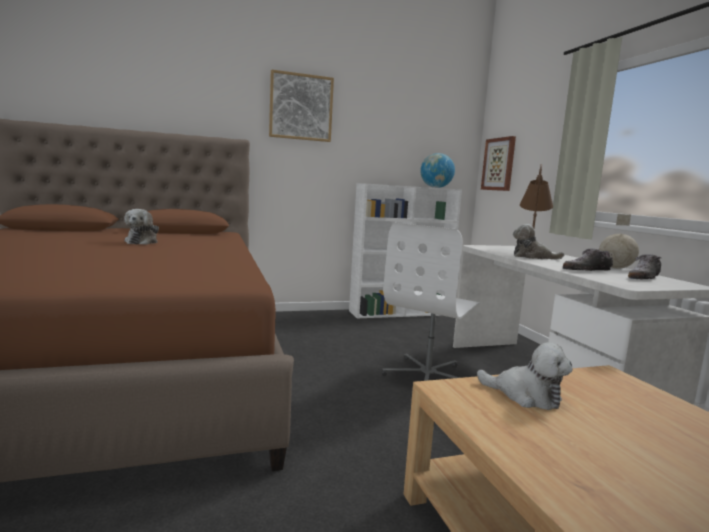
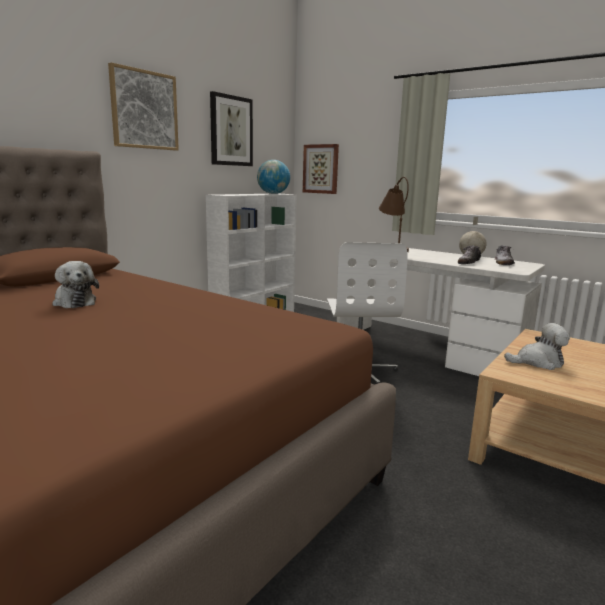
camera: 35 degrees left, 5 degrees up
plush toy [513,224,565,259] -> none
none -> picture [210,91,253,166]

